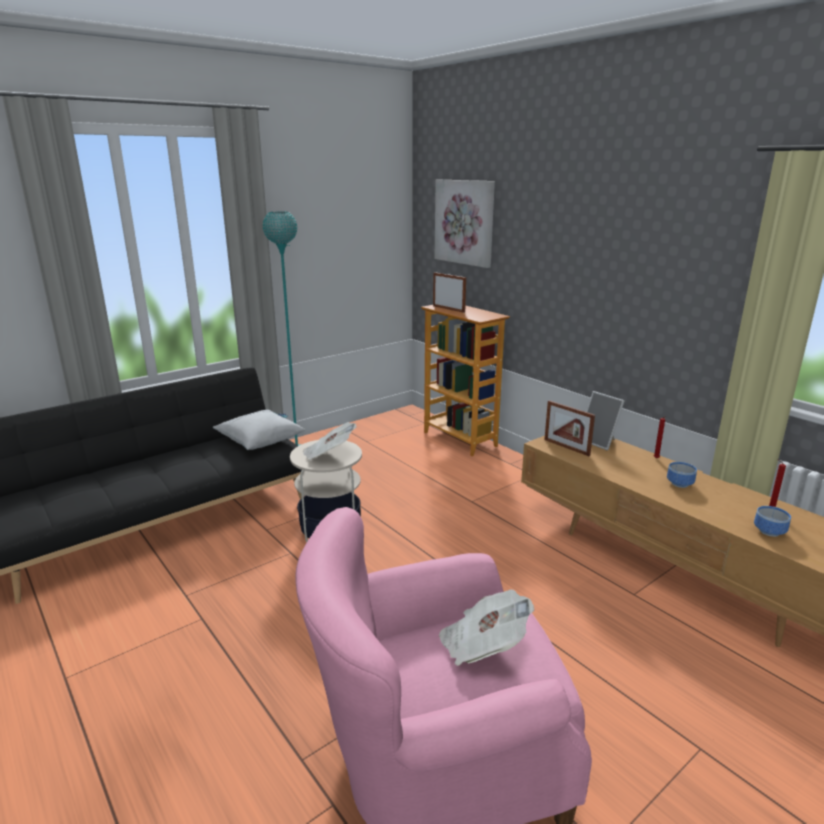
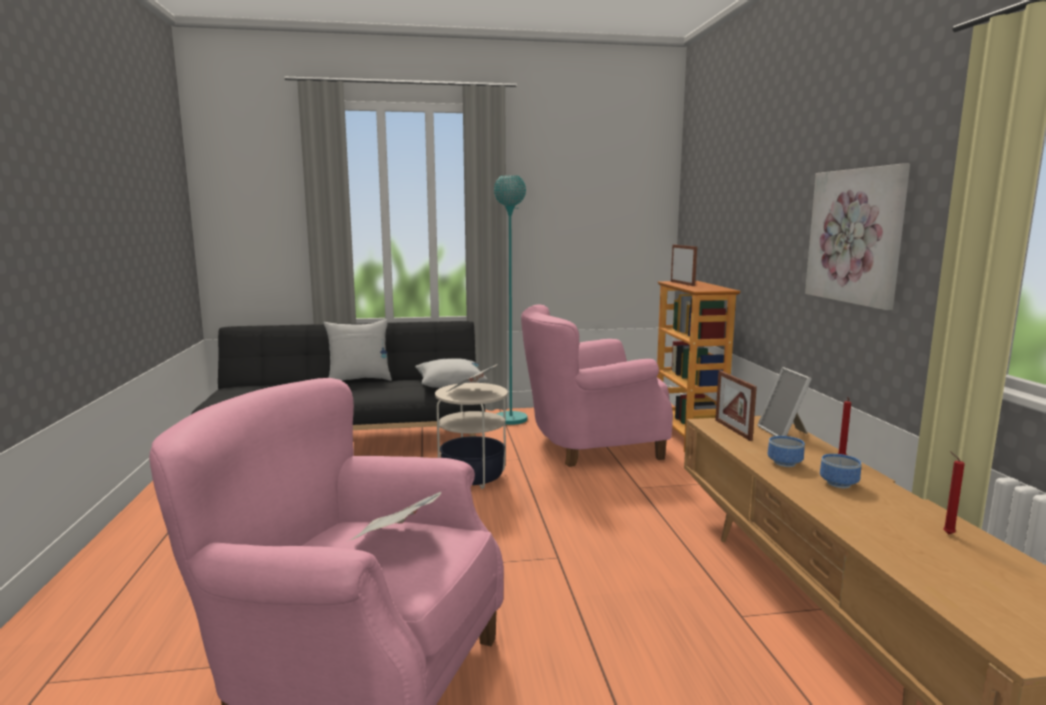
camera: 30 degrees right, 10 degrees down
picture [435,180,495,268] -> picture moved to [805,164,910,310]
bowl [754,506,791,537] -> bowl moved to [768,436,805,467]
none -> grey pillow [324,319,392,381]
none -> pink armchair [521,305,673,467]

